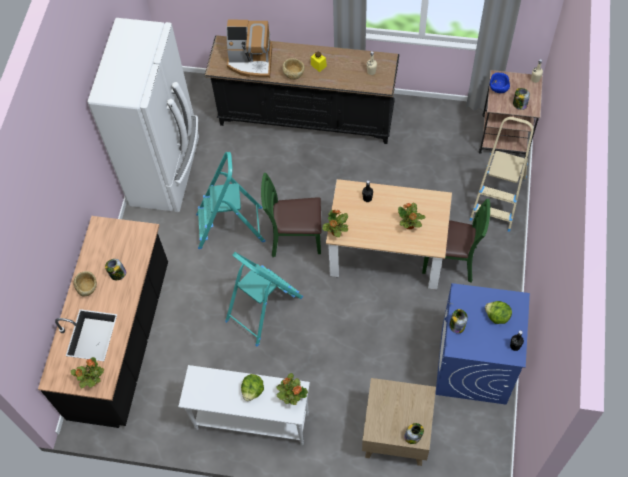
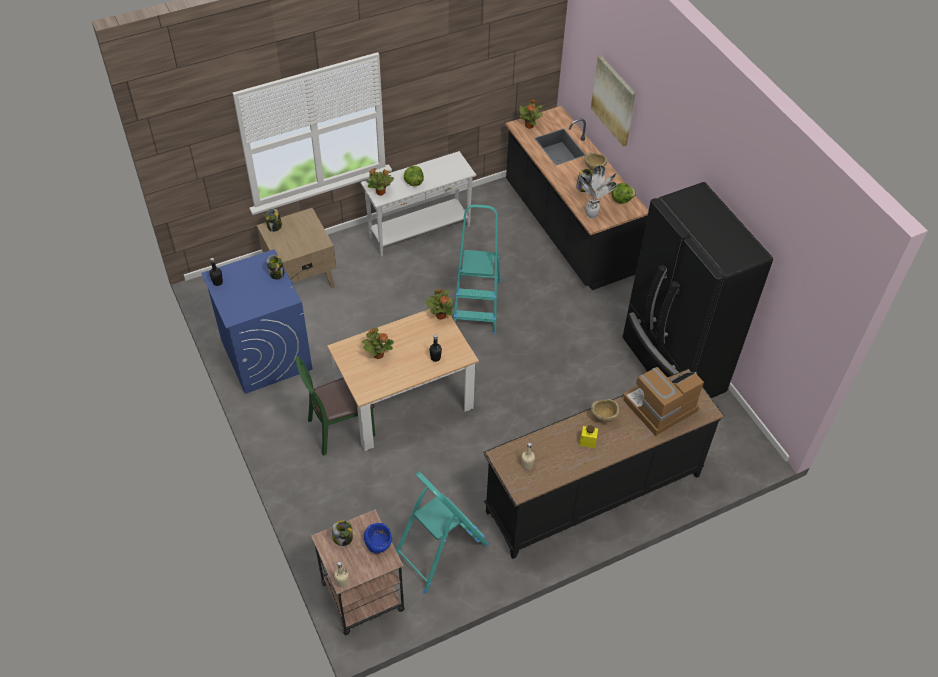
camera: 140 degrees right, 10 degrees down
white fridge [87,18,199,212] -> black fridge [623,182,773,398]
turquoise step ladder [196,152,266,249] -> turquoise step ladder moved to [396,471,489,594]
green chair [261,173,321,257] -> none
beige step ladder [470,117,534,232] -> none
lettuce [485,301,512,324] -> lettuce moved to [612,183,636,204]
none -> potted plant [578,165,617,219]
none -> picture [591,55,636,147]

